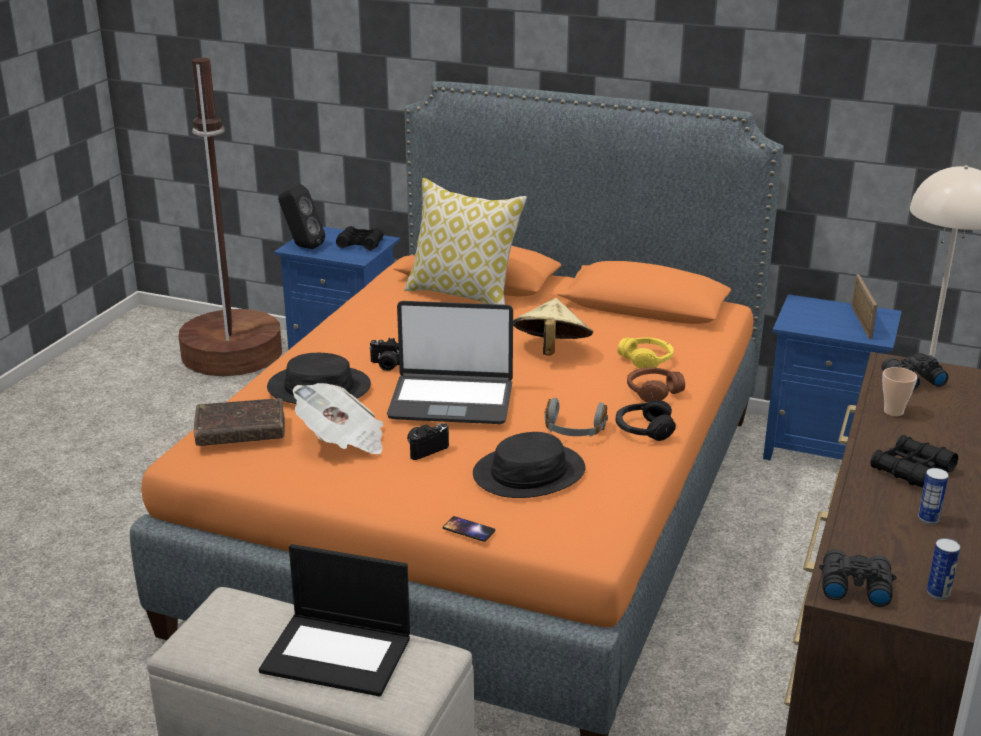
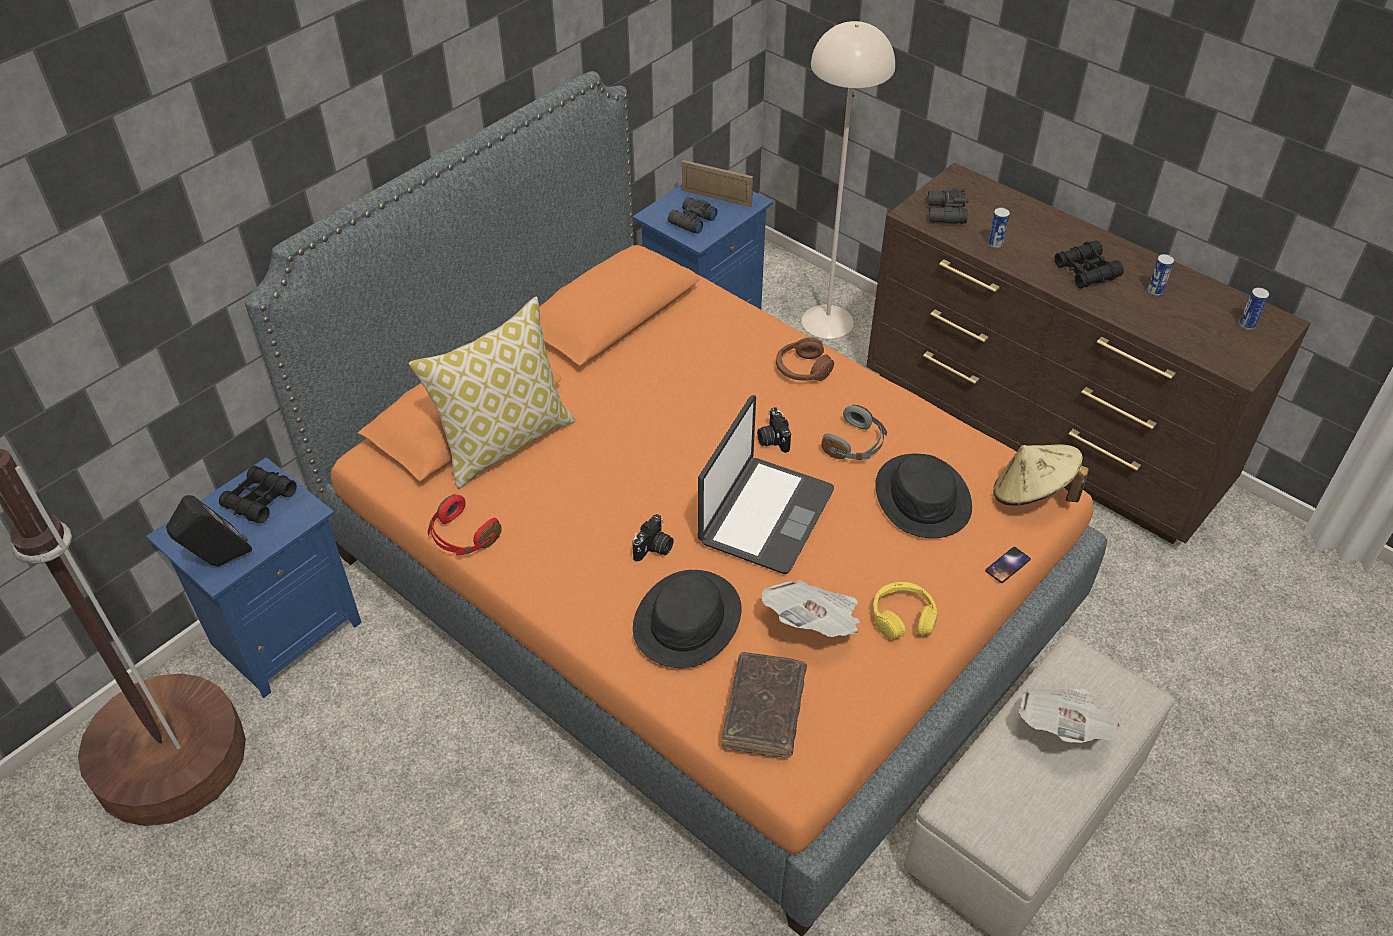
camera: 70 degrees left, 20 degrees up
laptop [259,544,410,697] -> newspaper [1019,688,1120,743]
camera [407,423,449,460] -> camera moved to [757,407,791,453]
beige hat [513,298,593,356] -> beige hat moved to [993,444,1089,506]
black headphones [616,400,676,441] -> none
yellow headphones [617,337,674,369] -> yellow headphones moved to [873,582,938,639]
black binoculars [819,549,897,607] -> black binoculars moved to [668,197,717,234]
cup [882,367,917,416] -> can [988,208,1010,249]
none -> red headphones [428,494,502,556]

